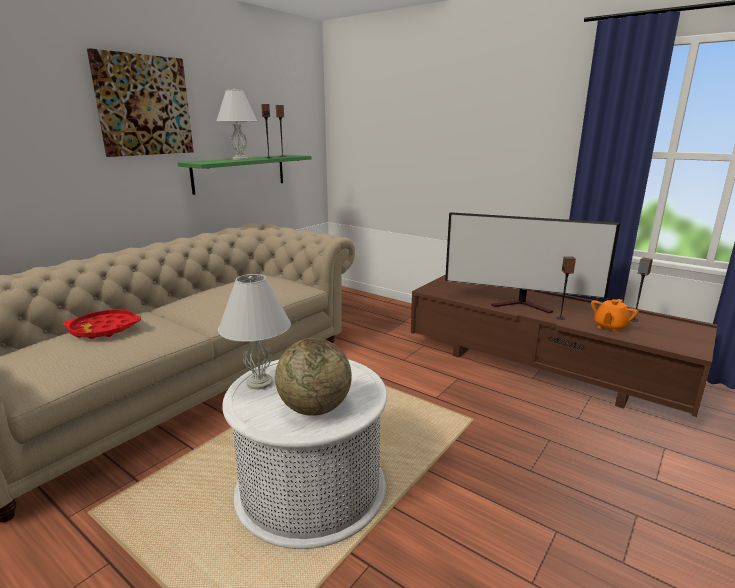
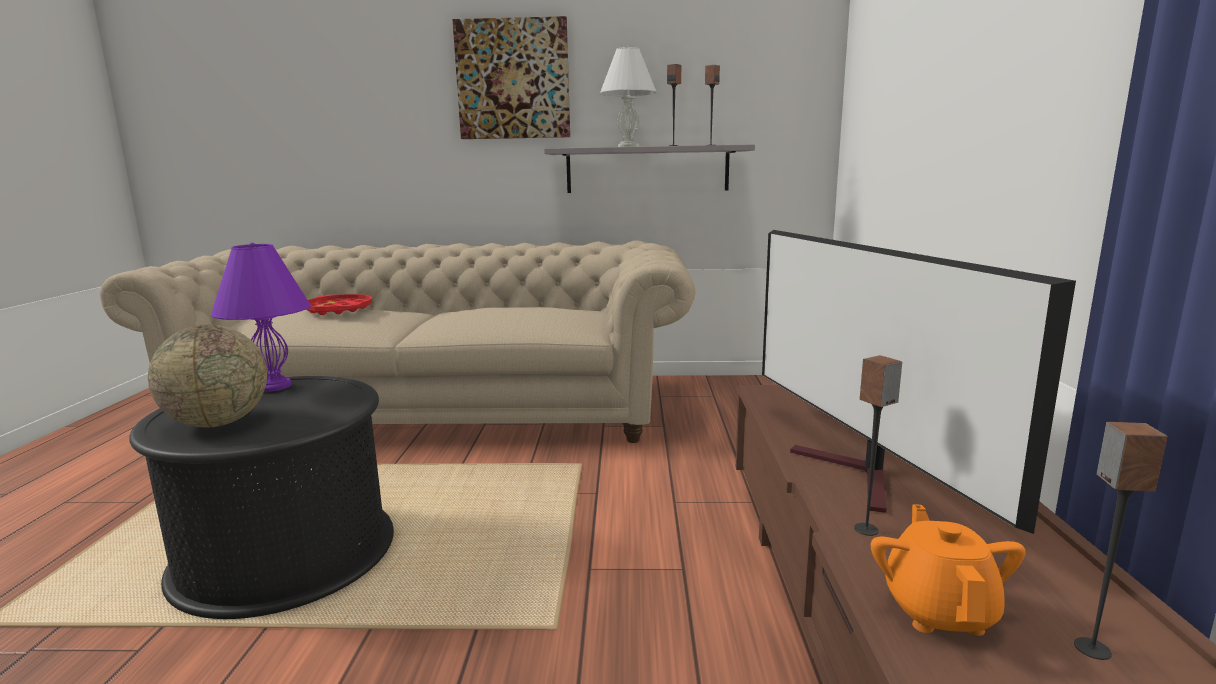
camera: 55 degrees right, 5 degrees down
green shelf [178,155,312,195] -> grey shelf [544,144,755,193]
white table lamp [218,274,291,390] -> purple table lamp [210,243,311,392]
white coffee table [222,360,387,549] -> black coffee table [129,376,394,619]
orange teapot [591,299,638,333] -> orange teapot turned 90 degrees clockwise [871,505,1026,636]

